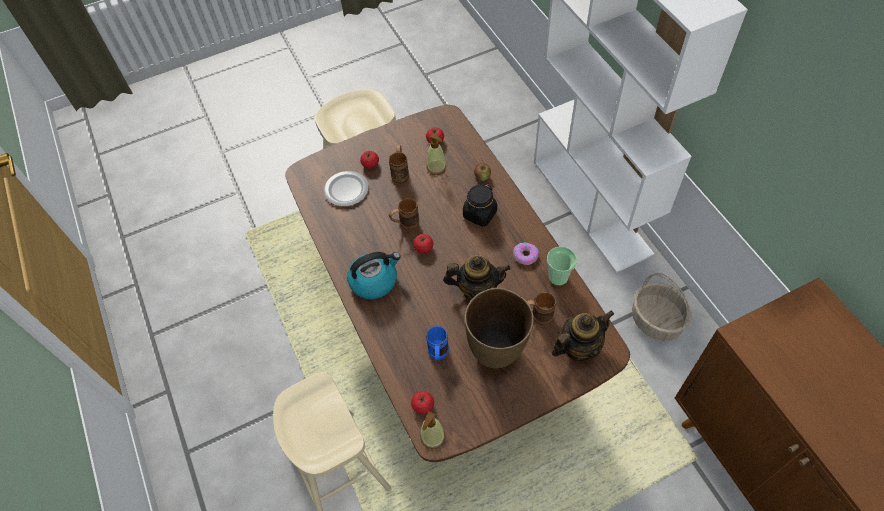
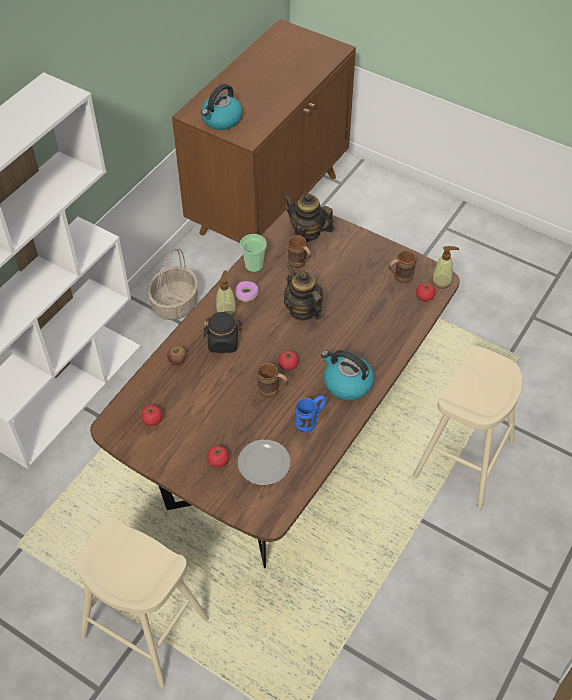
camera: 125 degrees left, 5 degrees down
brown mug [389,145,409,184] -> brown mug moved to [389,250,416,283]
blue mug [426,326,449,360] -> blue mug moved to [295,396,326,433]
soap dispenser [427,134,446,175] -> soap dispenser moved to [216,270,237,316]
brown vase [464,288,534,369] -> none
none -> kettle [201,84,242,130]

